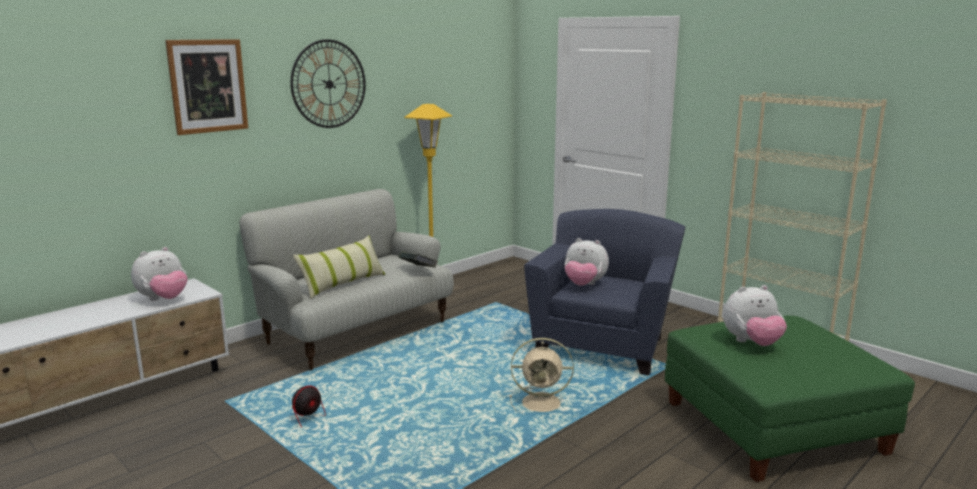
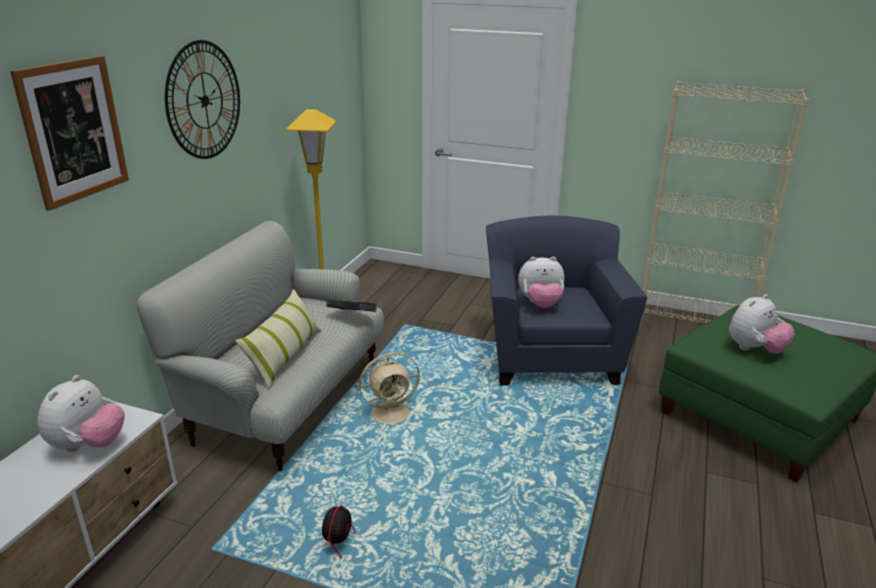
camera: 25 degrees left, 10 degrees up
beige fan [509,338,574,415] -> beige fan moved to [357,352,420,431]

